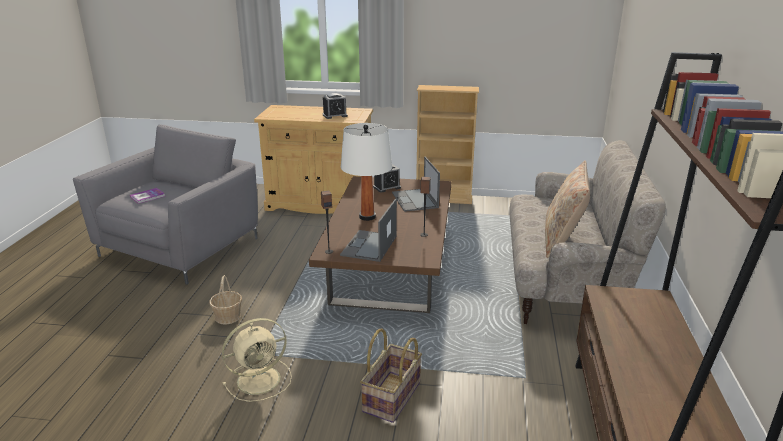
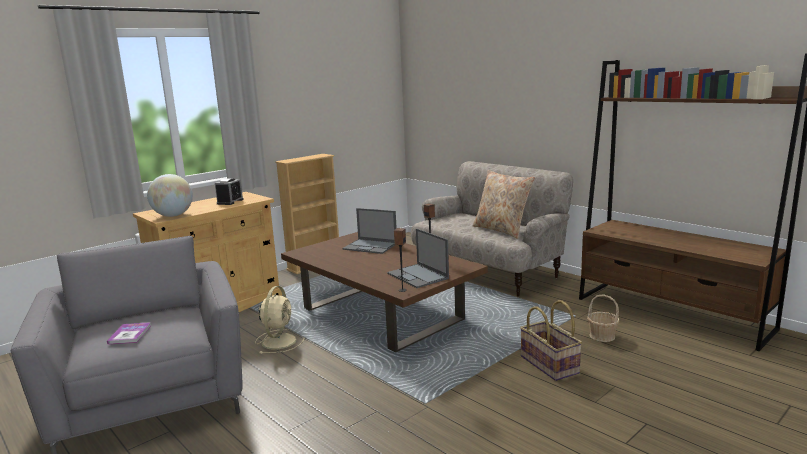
camera: 50 degrees left, 10 degrees down
basket [210,275,242,324] -> basket moved to [587,295,619,342]
beige fan [222,318,292,402] -> beige fan moved to [255,286,304,354]
white table lamp [341,123,392,221] -> none
alarm clock [373,164,401,193] -> none
none -> globe [147,174,193,217]

